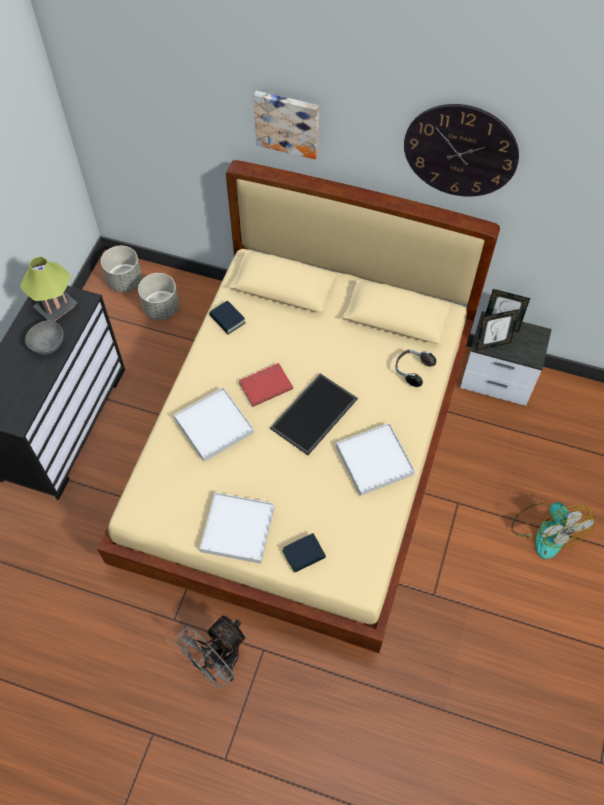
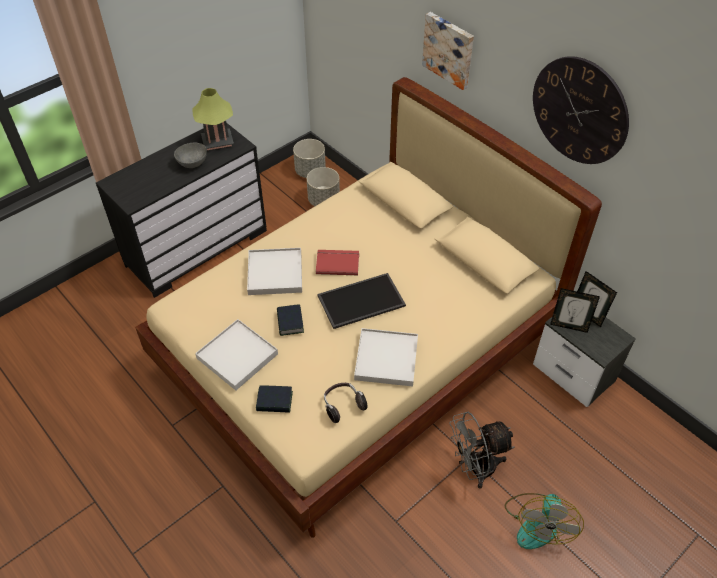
camera: 30 degrees right, 10 degrees down
grey fan [174,614,247,688] -> grey fan moved to [450,412,514,489]
book [209,300,246,334] -> book moved to [277,304,304,336]
headphones [395,350,436,387] -> headphones moved to [324,383,368,423]

